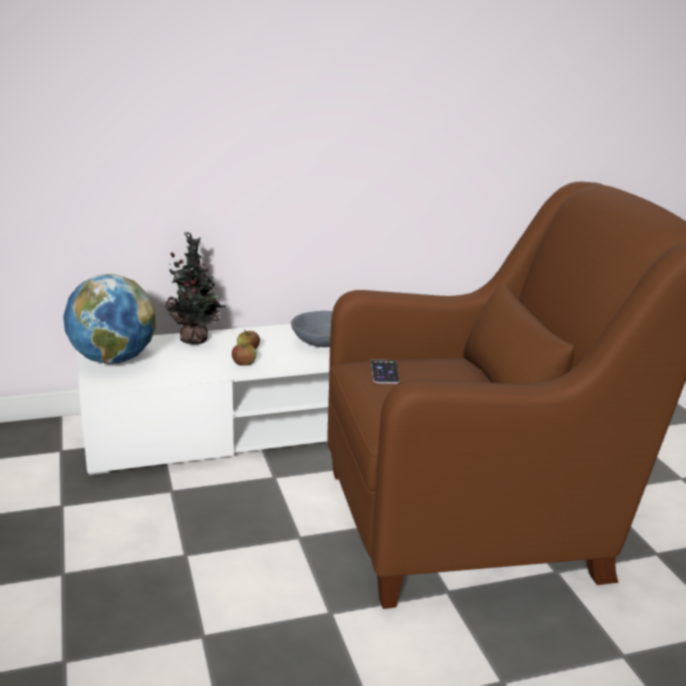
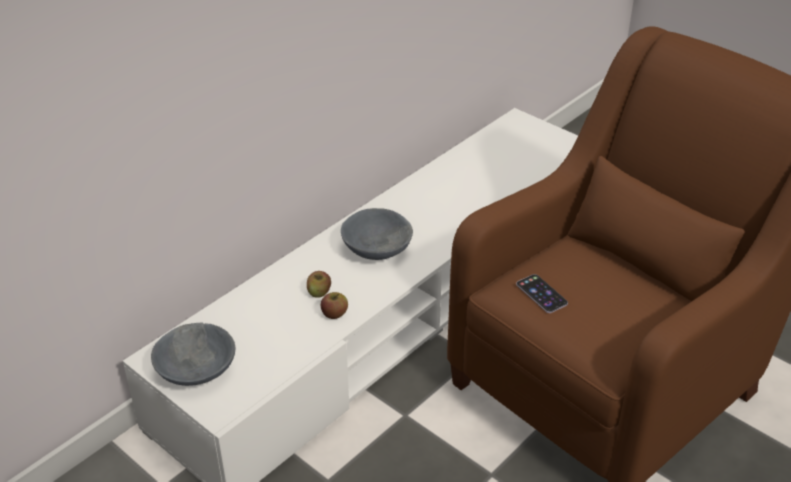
camera: 30 degrees left, 15 degrees up
globe [63,274,156,364] -> grey bowl [151,323,235,386]
potted plant [165,231,225,345] -> none

